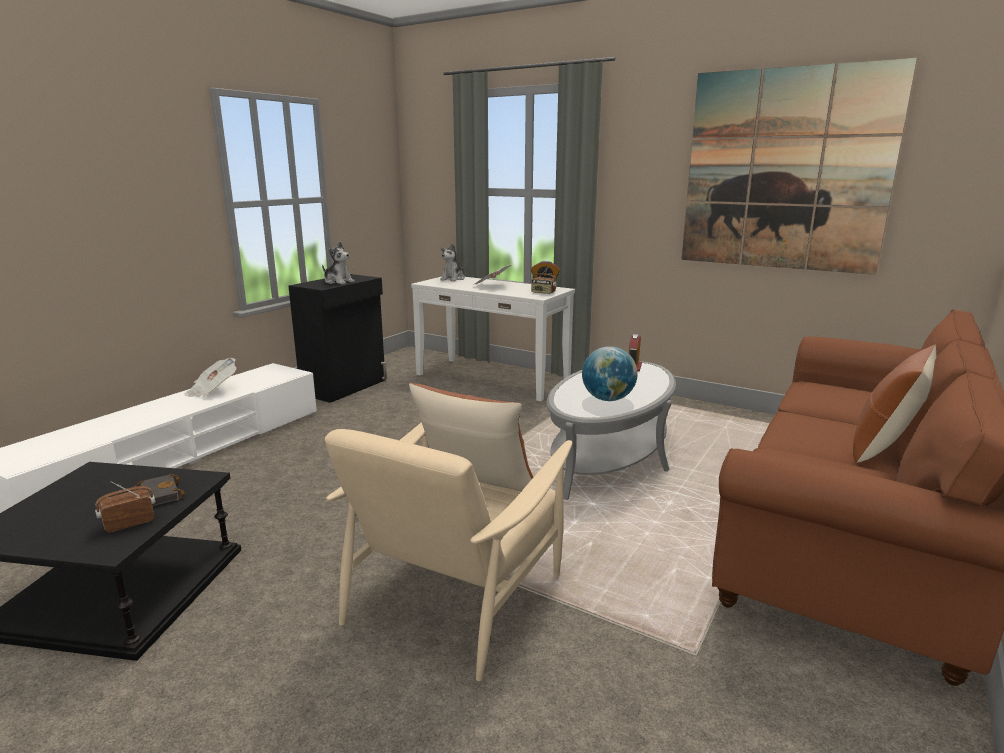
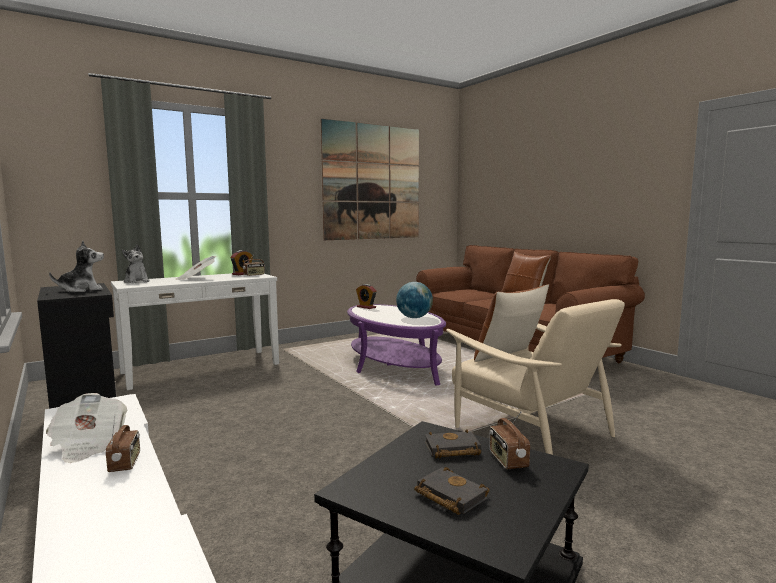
camera: 65 degrees left, 10 degrees down
grey coffee table [547,361,676,500] -> purple coffee table [347,304,446,386]
none -> radio [106,416,140,472]
none -> black book [414,467,489,515]

